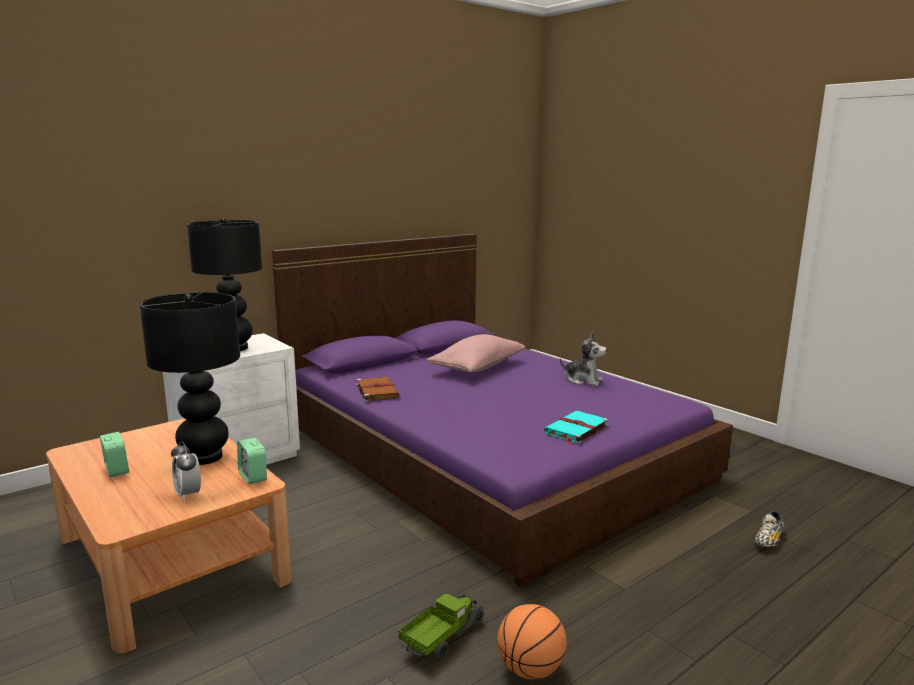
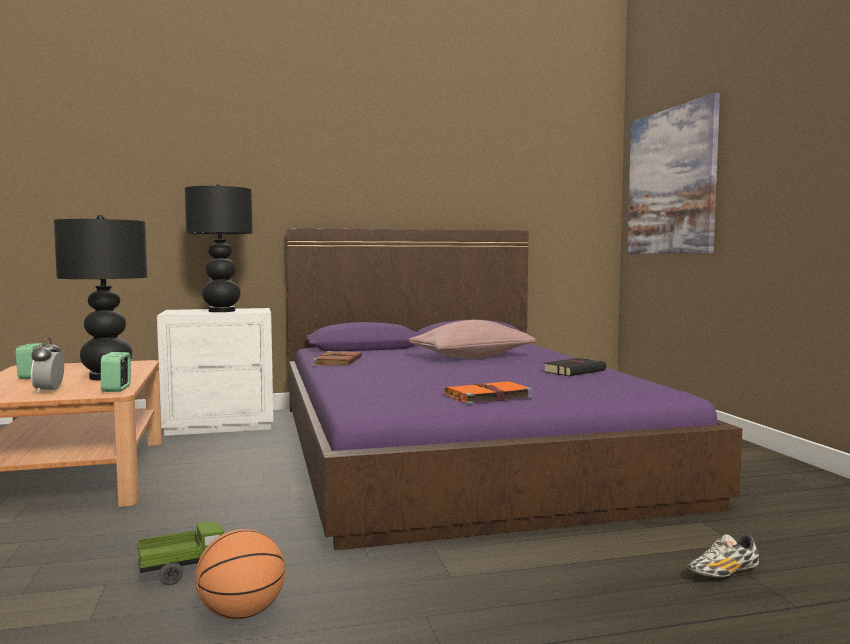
camera: 25 degrees right, 10 degrees down
turquoise book [543,411,608,444] -> orange book [444,381,532,404]
plush toy [559,333,607,386] -> black book [543,358,606,376]
none -> picture [627,93,720,254]

